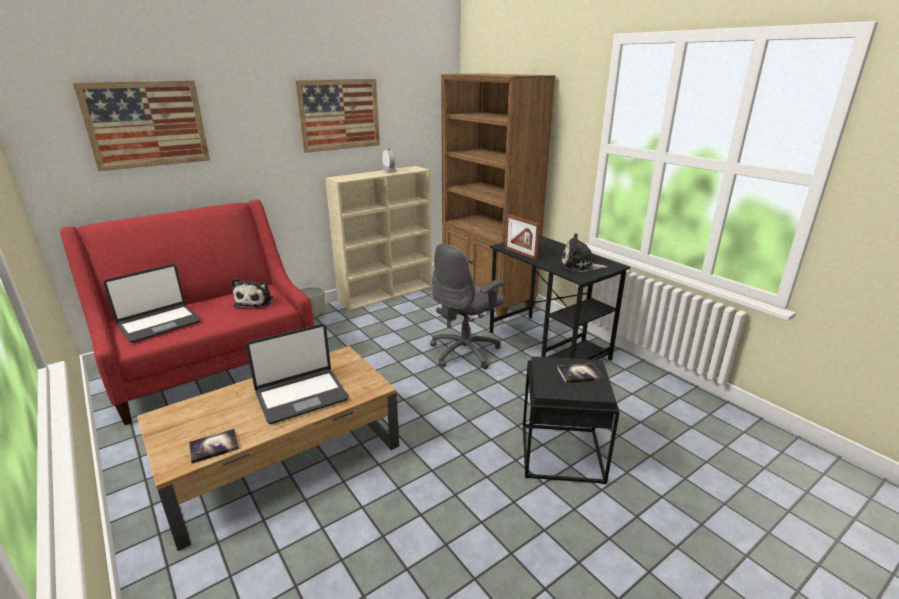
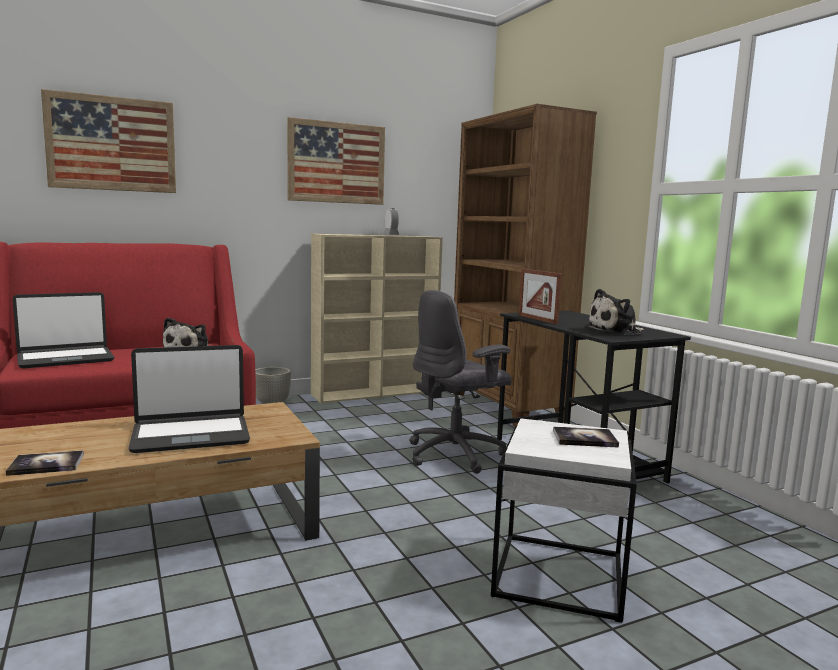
camera: 10 degrees right, 15 degrees down
black side table [523,356,620,484] -> white side table [491,418,637,623]
plush toy [562,233,608,272] -> plush toy turned 45 degrees counterclockwise [585,289,644,335]

